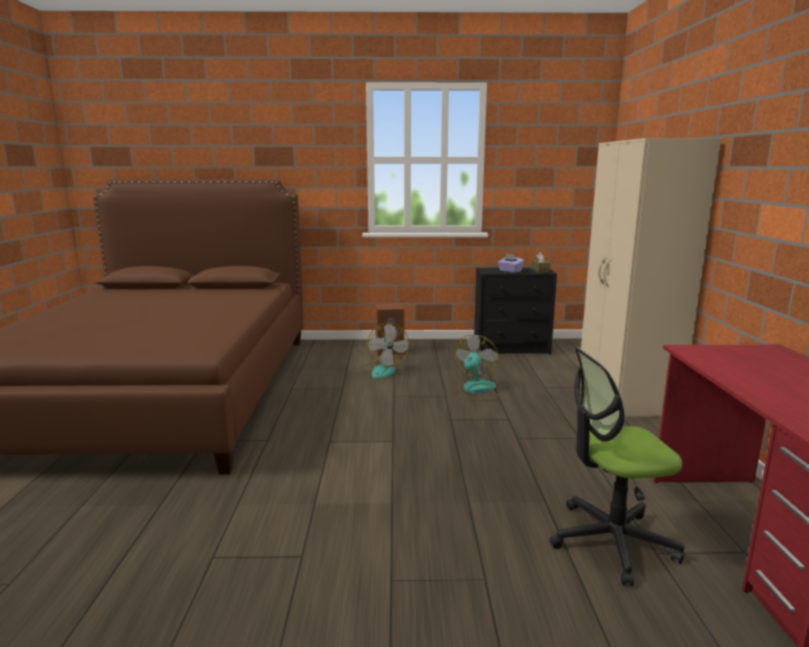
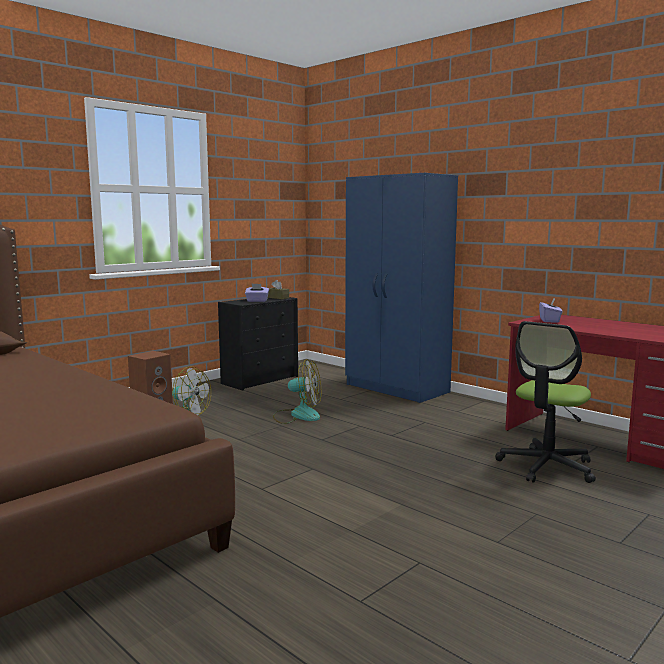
camera: 45 degrees left, 5 degrees down
fan [454,335,501,401] -> fan turned 120 degrees clockwise [273,359,322,424]
beige wardrobe [581,138,721,417] -> blue wardrobe [345,173,458,403]
none -> purple tissue box [539,298,563,323]

